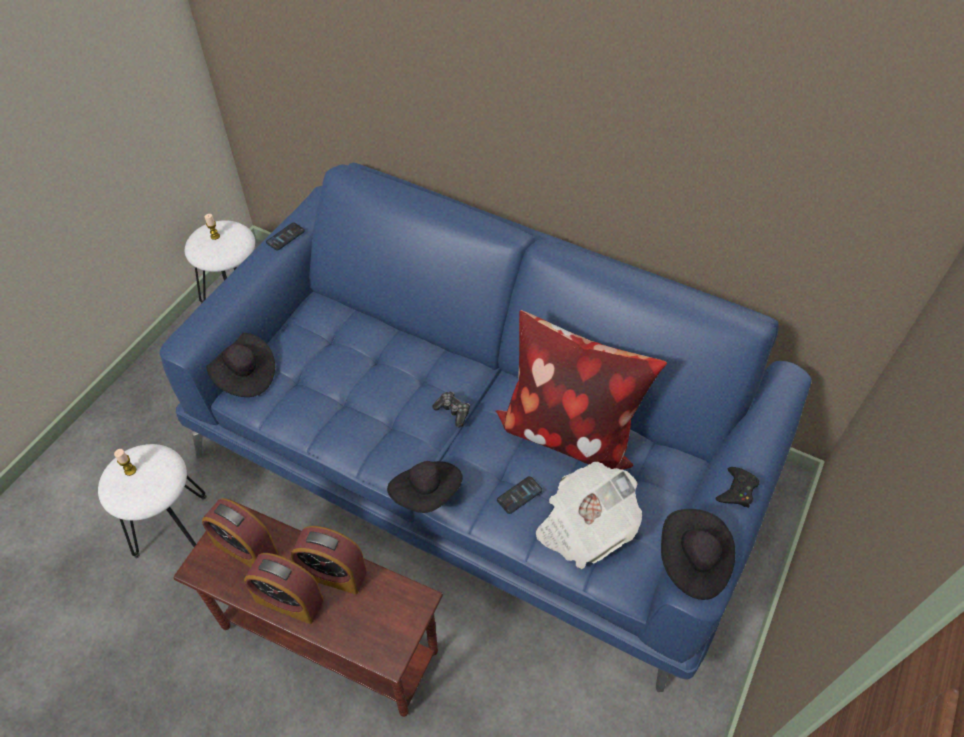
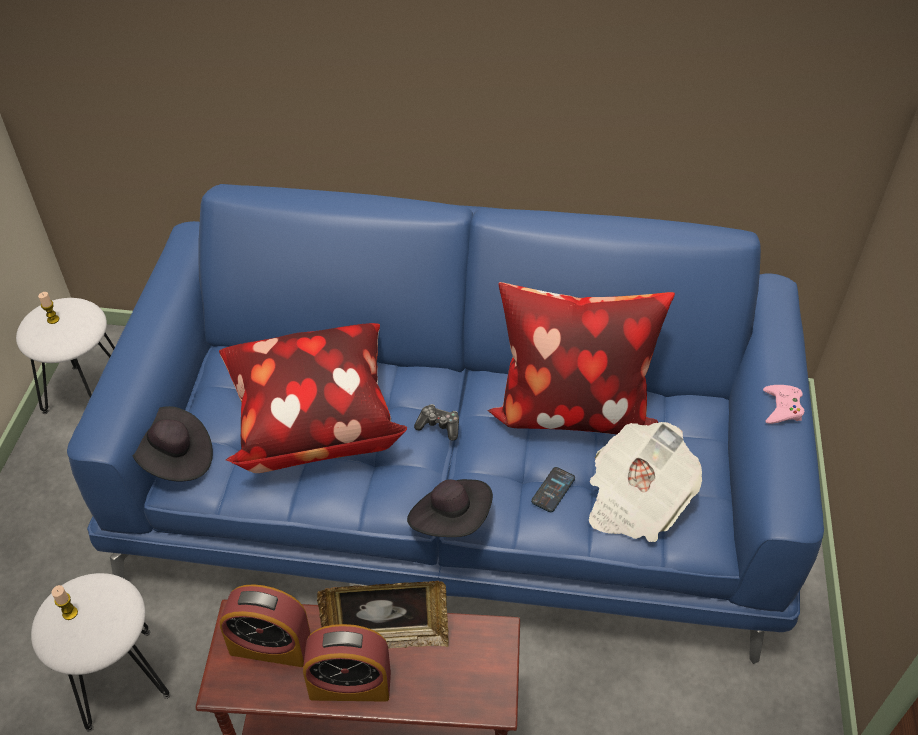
camera: 20 degrees left, 5 degrees down
phone [266,223,305,251] -> none
alarm clock [291,526,367,594] -> picture frame [317,581,449,649]
black hat [661,509,735,600] -> none
black game controller [715,467,759,508] -> pink game controller [763,385,804,424]
none -> pillow [219,323,407,473]

